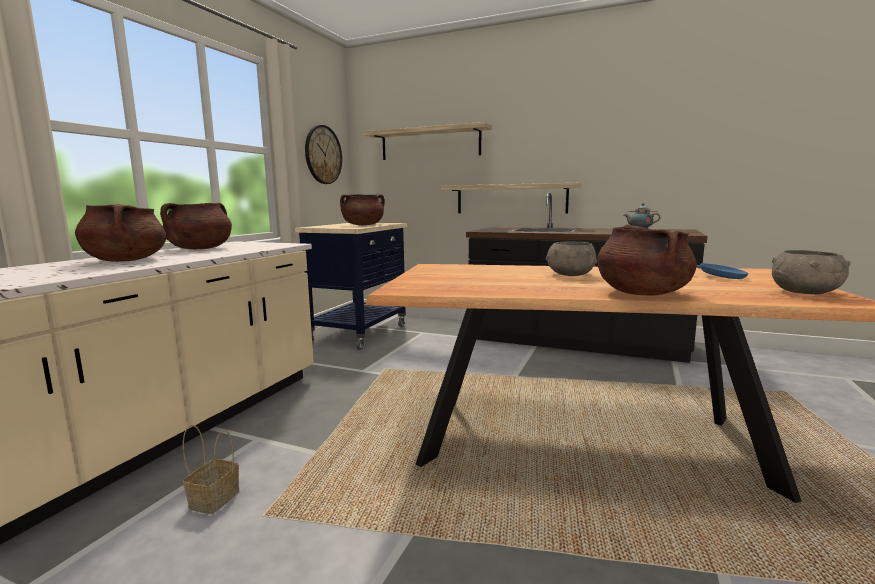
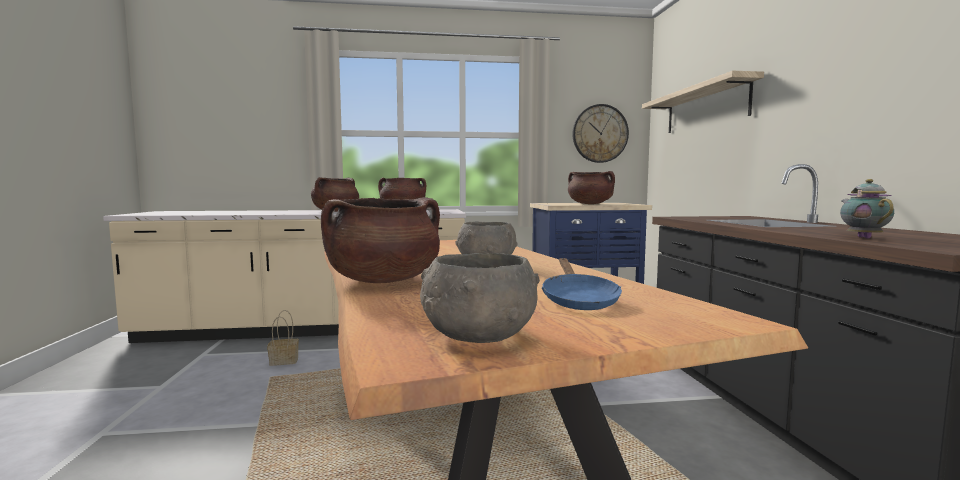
camera: 60 degrees right, 5 degrees down
shelf [441,183,581,213] -> none

